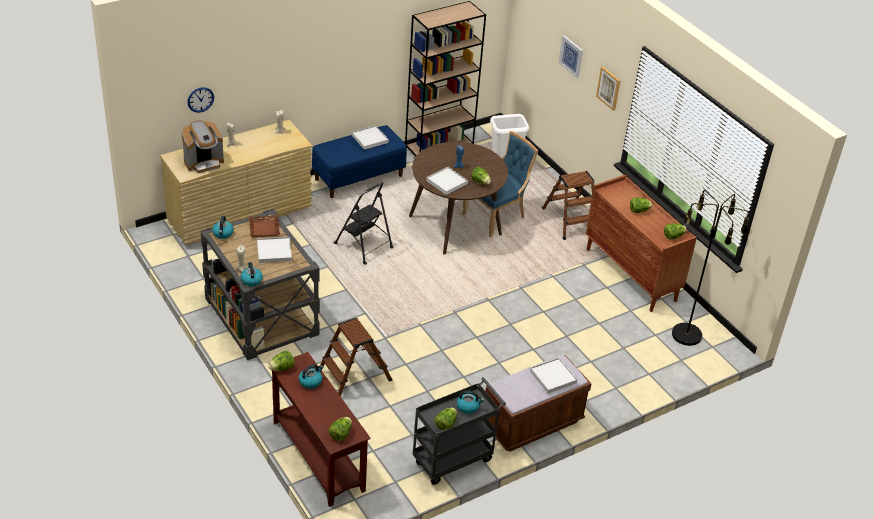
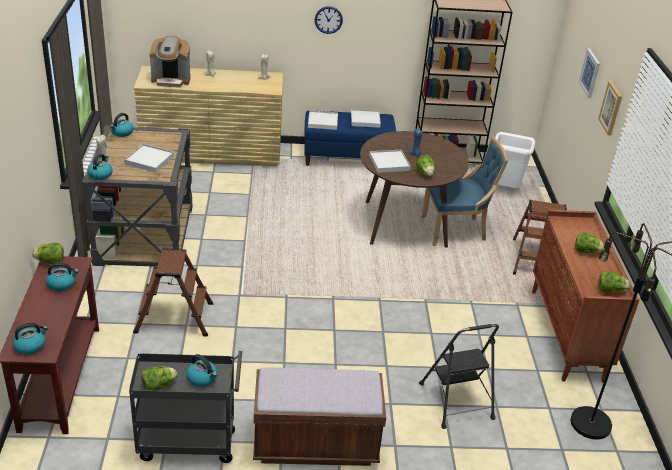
camera: 30 degrees right, 5 degrees down
wall clock [188,87,214,113] -> wall clock moved to [315,6,343,34]
brown tray [249,215,280,237] -> none
lettuce [328,417,352,441] -> kettle [13,322,48,355]
black step ladder [334,182,394,265] -> black step ladder moved to [419,324,499,429]
white tray [530,358,577,393] -> white tray moved to [308,110,338,130]

